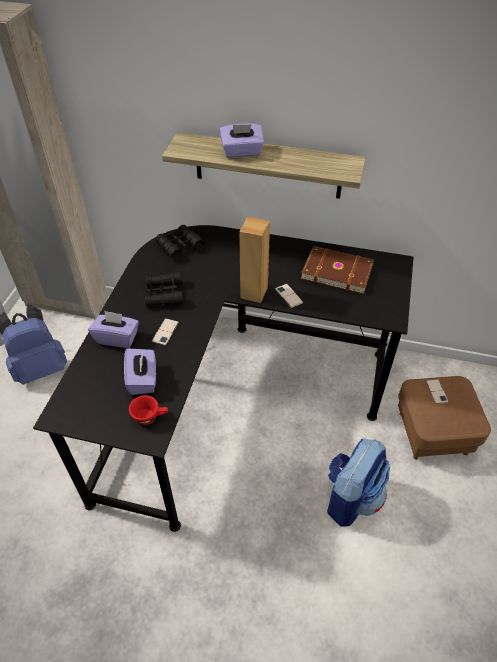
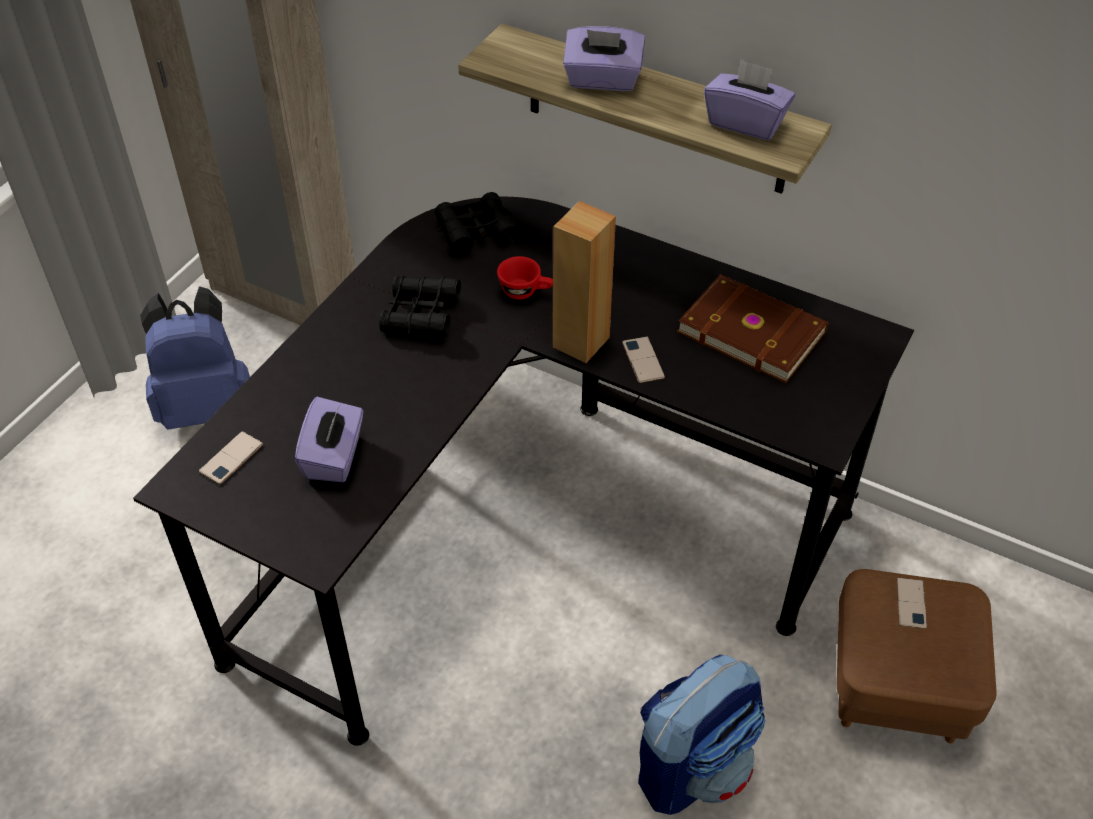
camera: 15 degrees right, 0 degrees up
purple tissue box [88,310,139,348] -> purple tissue box moved to [704,60,795,140]
red cup [129,395,168,425] -> red cup moved to [497,256,553,300]
phone [152,318,179,346] -> phone moved to [199,431,263,485]

